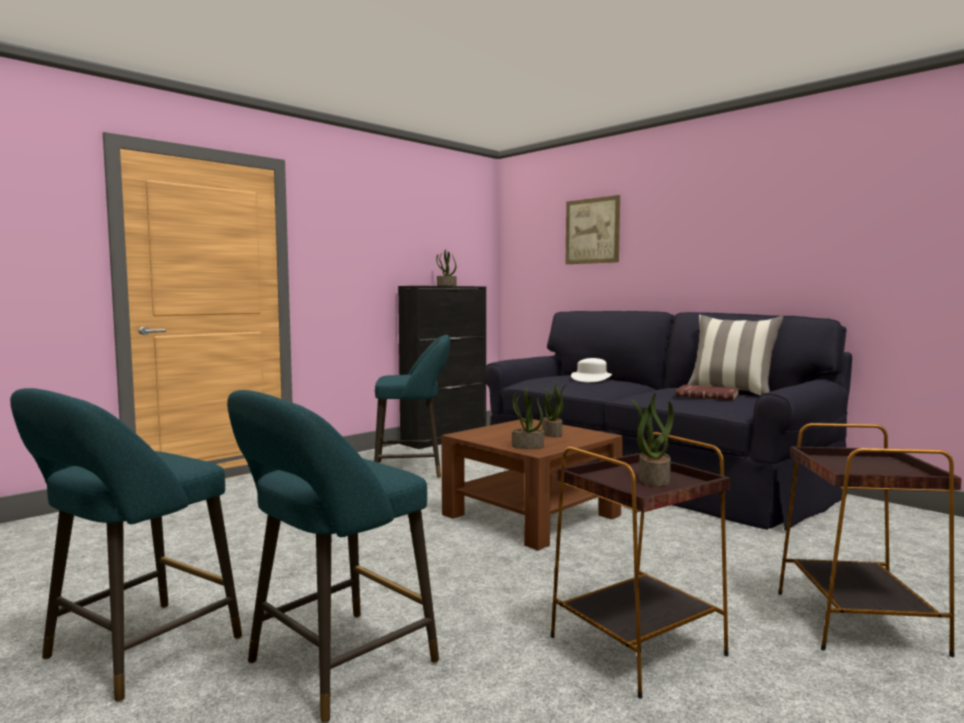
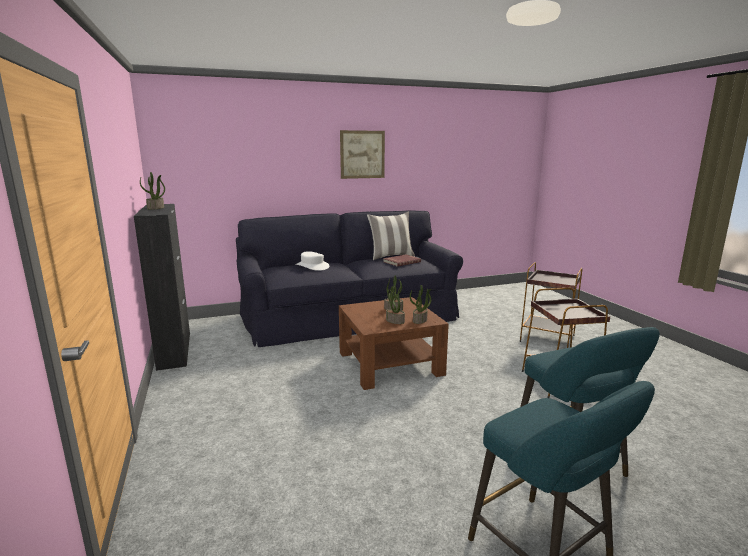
camera: 65 degrees left, 10 degrees up
turquoise stool [374,335,450,478] -> none
picture [566,195,620,264] -> picture moved to [340,130,385,179]
potted plant [631,392,674,487] -> potted plant moved to [386,285,405,324]

